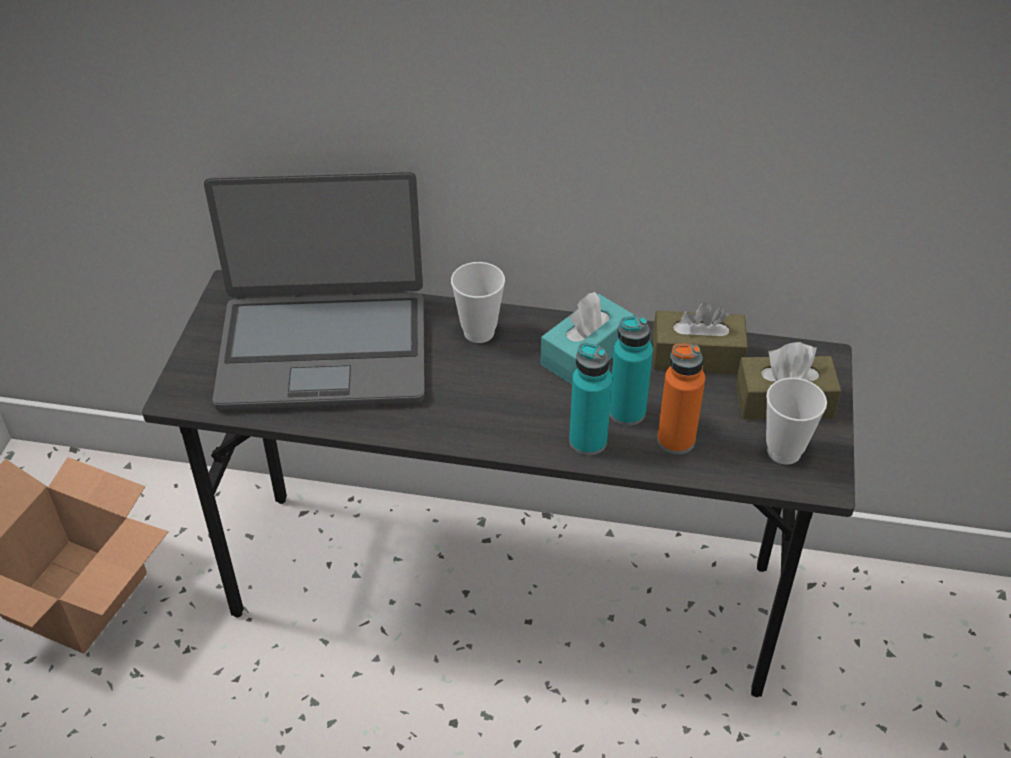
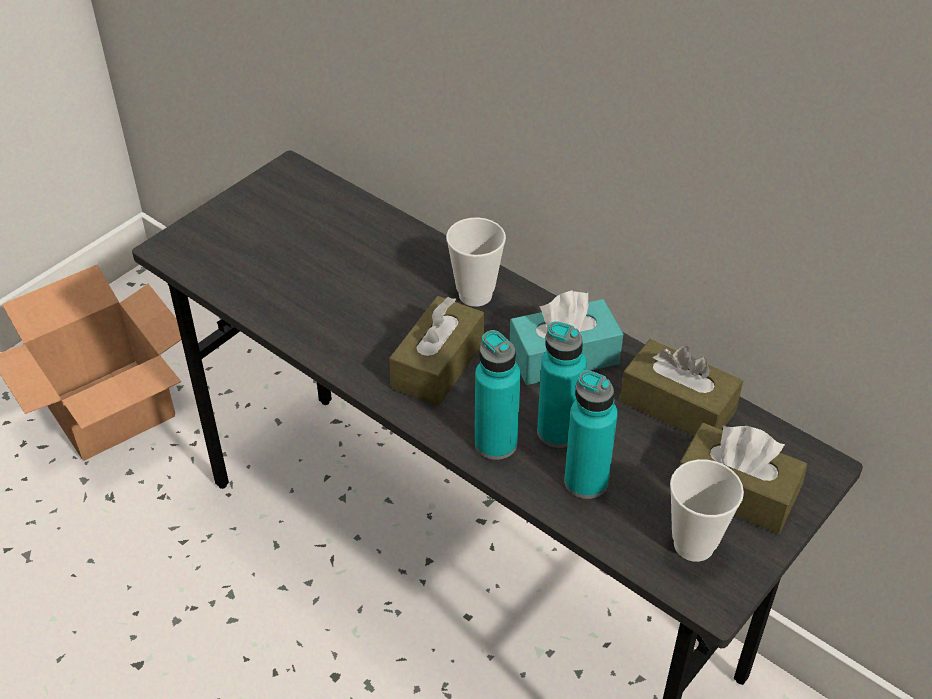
camera: 30 degrees right, 0 degrees up
laptop [204,171,425,411] -> none
orange bottle [657,344,705,454] -> turquoise bottle [564,370,618,499]
none -> brown tissue box [389,296,484,406]

